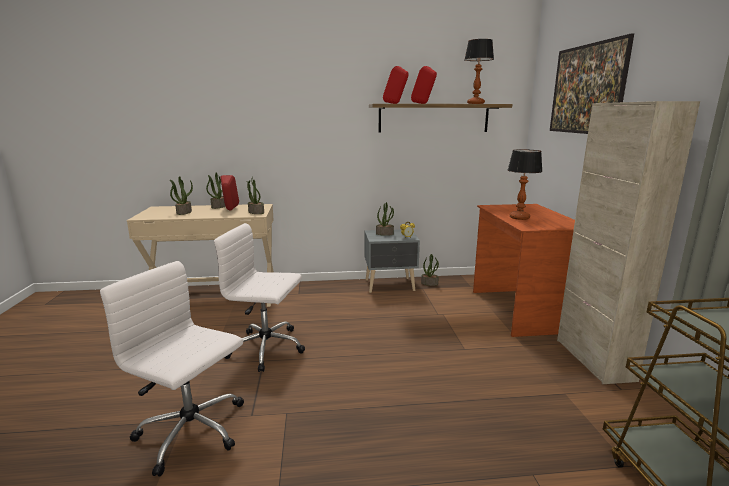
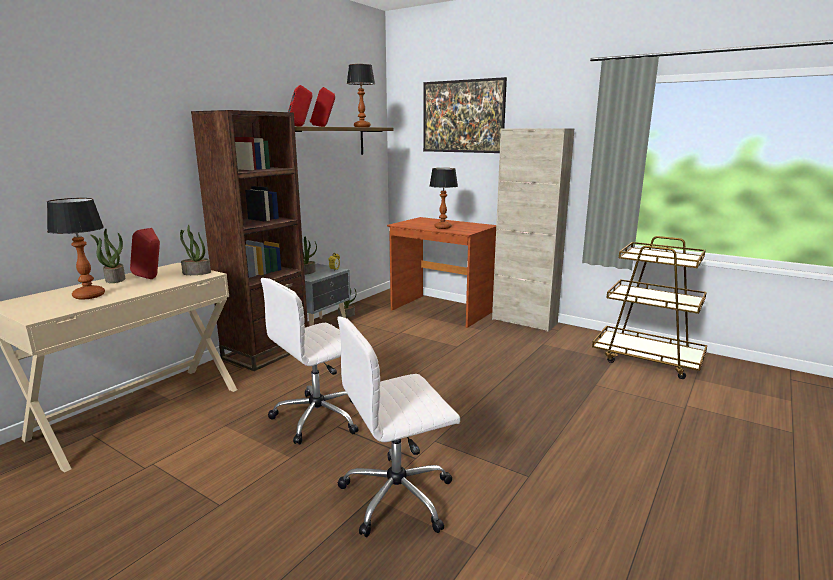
camera: 50 degrees left, 0 degrees up
potted plant [170,176,193,215] -> table lamp [47,198,105,300]
none -> brown bookcase [191,110,308,371]

